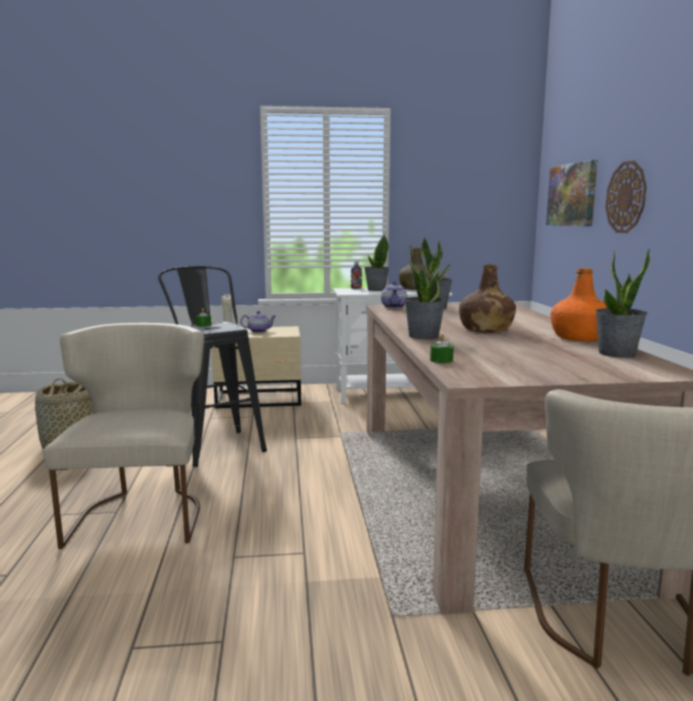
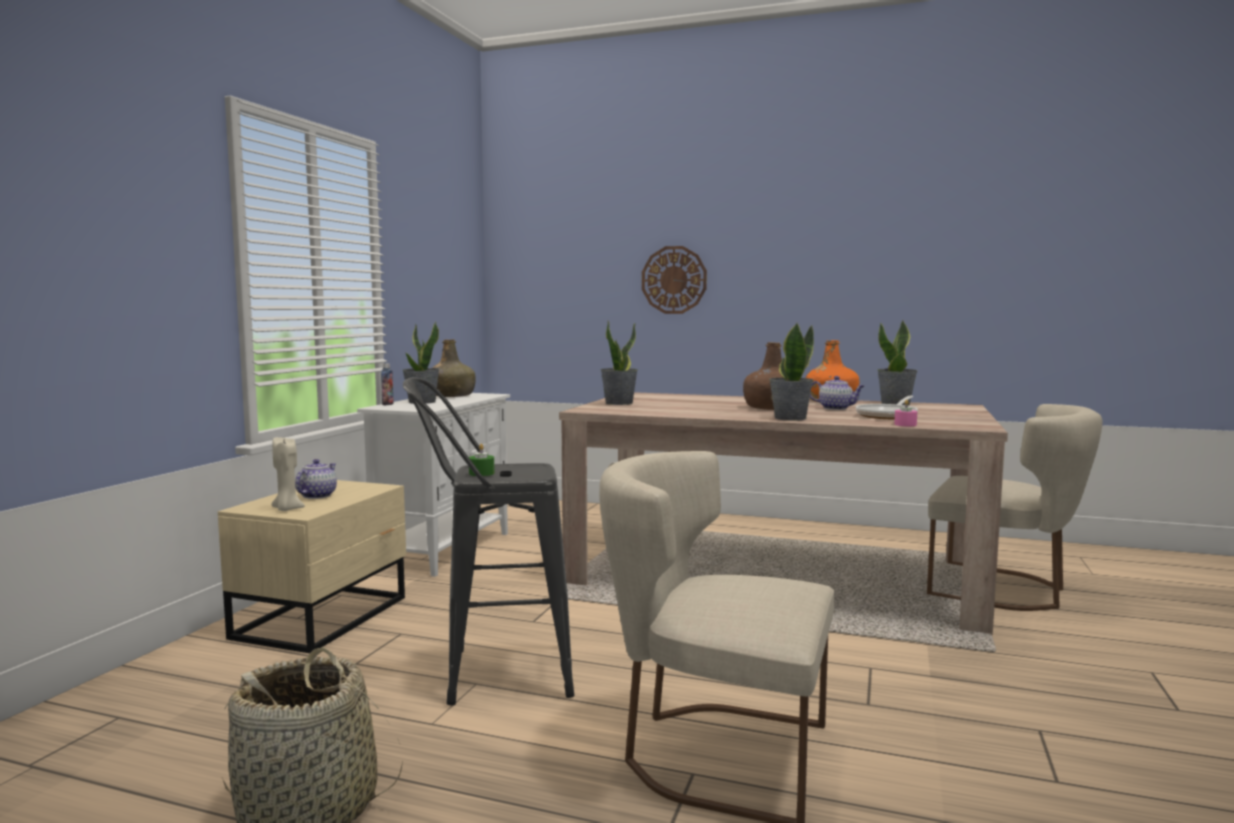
camera: 65 degrees left, 5 degrees down
teapot [381,281,407,308] -> teapot moved to [810,376,865,410]
green candle [430,334,454,363] -> pink candle [894,400,917,426]
picture [546,160,597,226] -> none
none -> frying pan [856,395,918,419]

